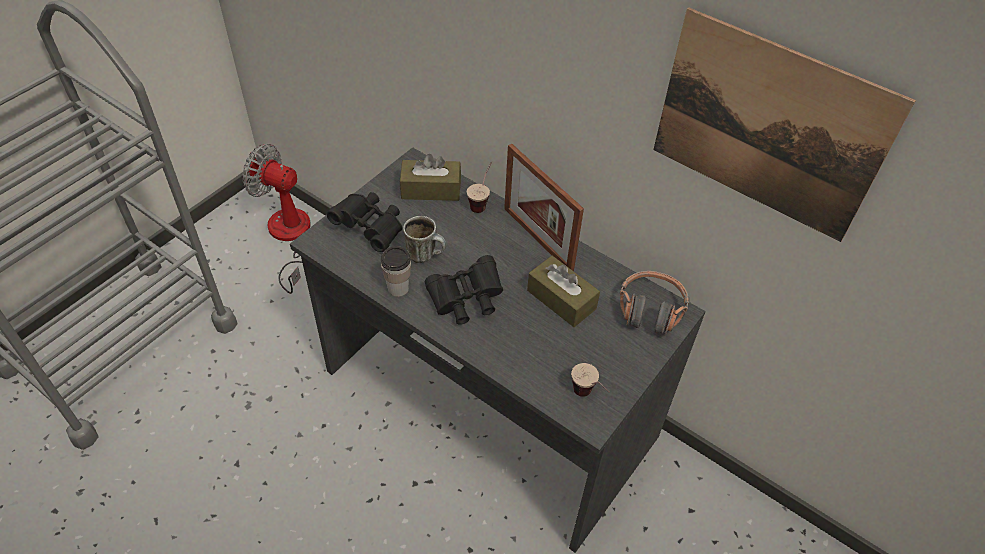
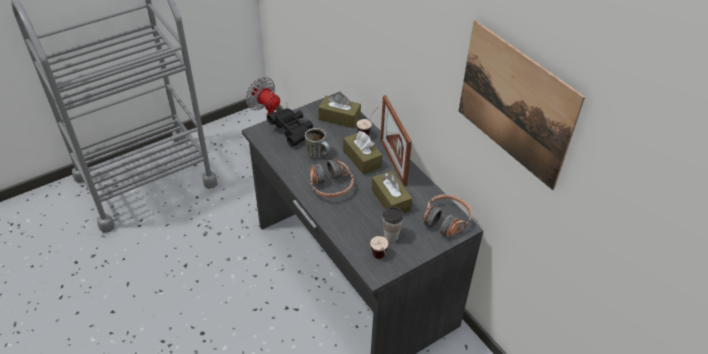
camera: 20 degrees right, 5 degrees down
cup [381,246,411,297] -> cup moved to [383,207,404,242]
black binoculars [425,255,503,325] -> headphones [310,158,354,198]
none -> brown tissue box [343,130,382,175]

